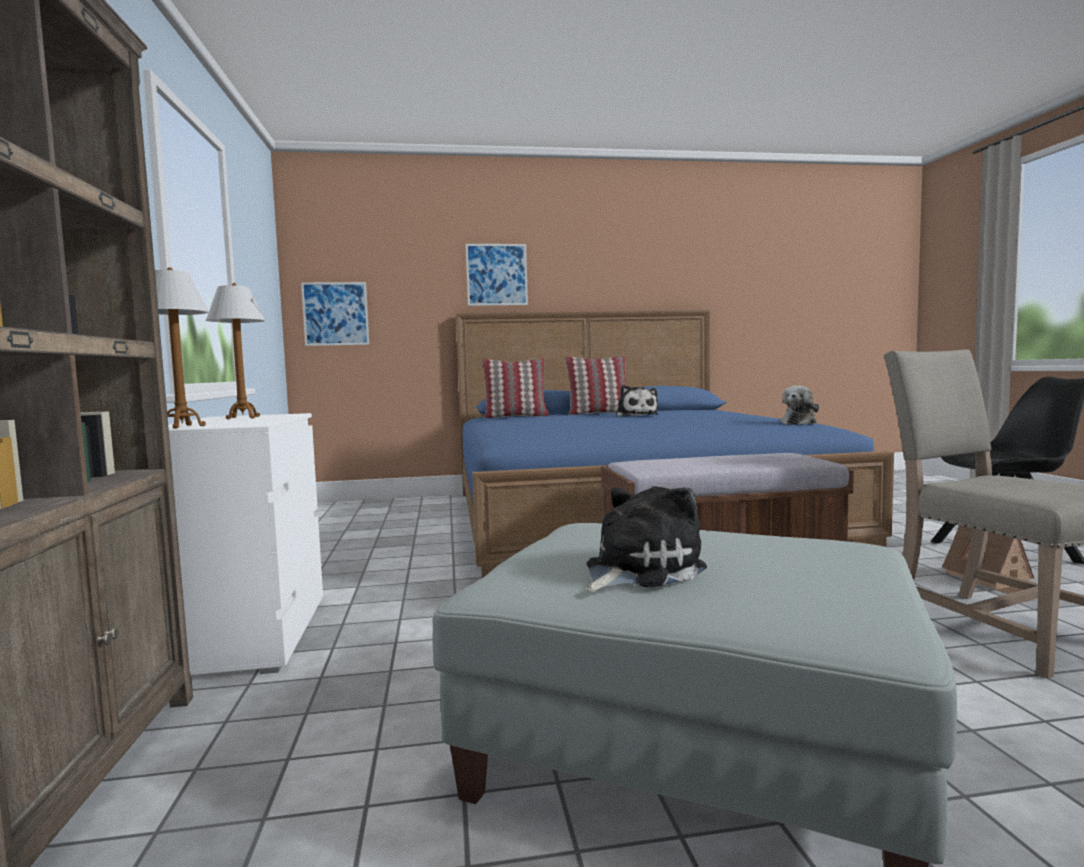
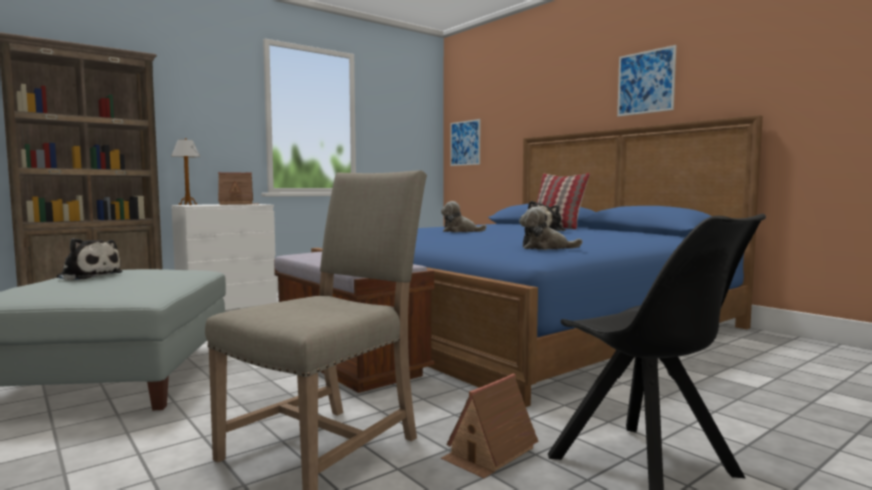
camera: 60 degrees right, 0 degrees up
table lamp [206,283,265,419] -> toy house [218,172,259,205]
picture [466,244,528,306] -> picture moved to [617,45,676,117]
pillow [482,358,549,418] -> none
none -> plush toy [441,201,487,232]

